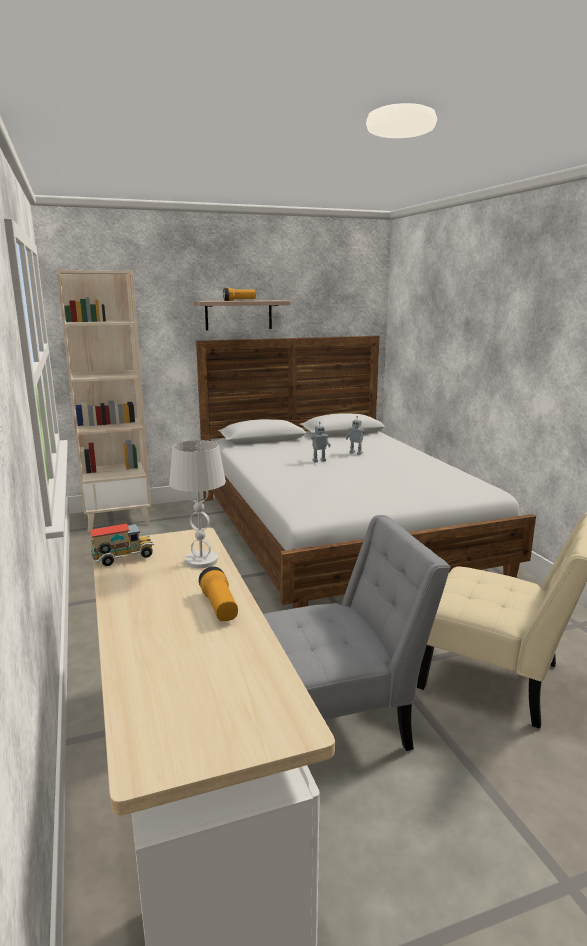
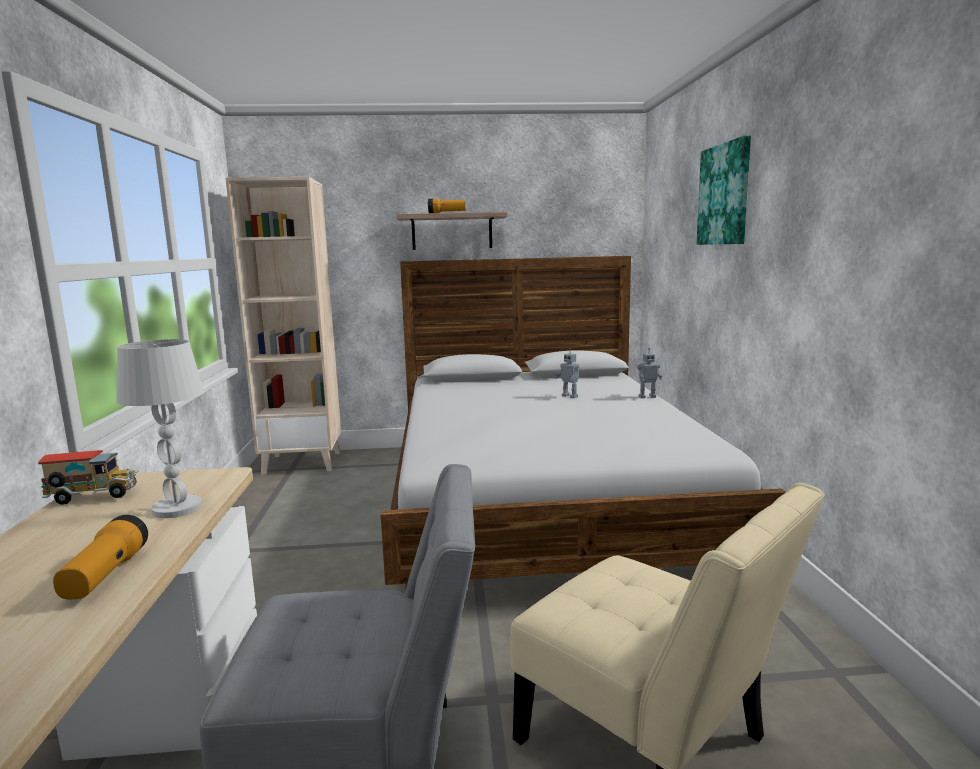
camera: 15 degrees right, 5 degrees down
toy robot [311,422,331,462] -> toy robot moved to [638,348,662,398]
none -> picture [697,135,751,245]

